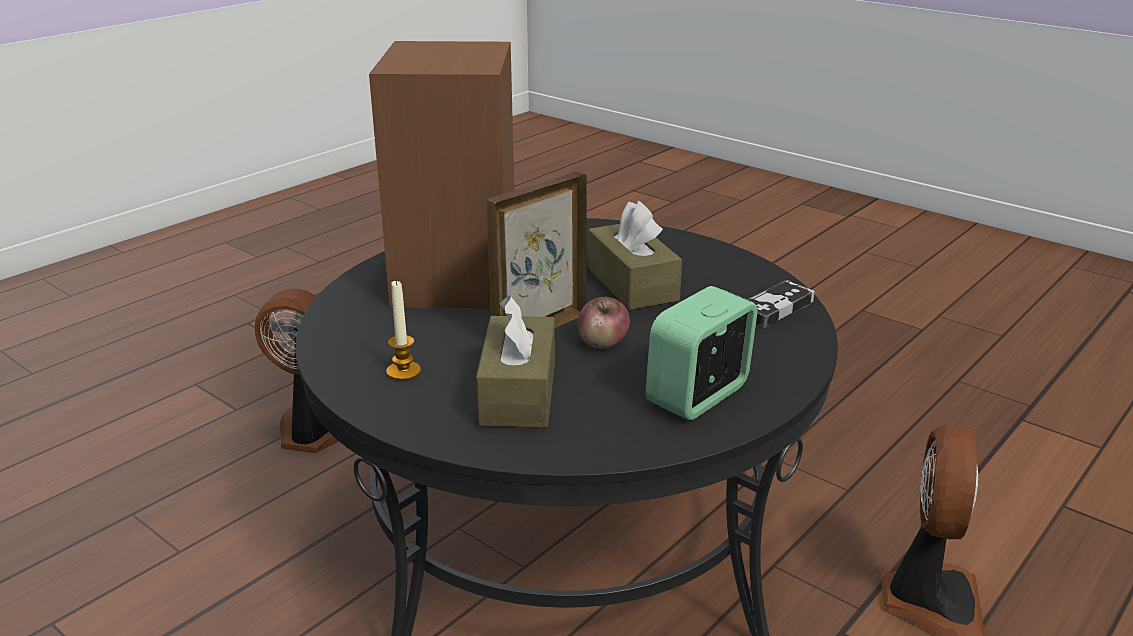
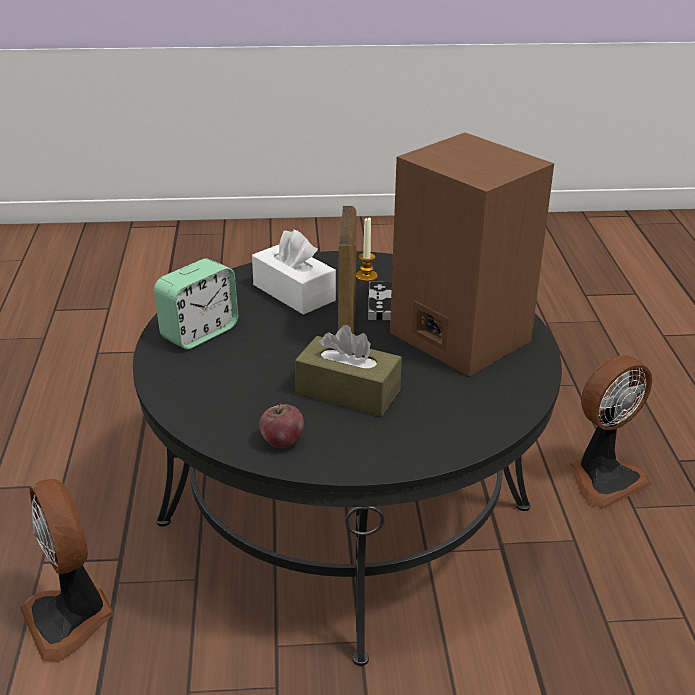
camera: 135 degrees right, 5 degrees up
brown tissue box [476,295,555,428] -> white tissue box [252,230,336,315]
apple [578,297,630,349] -> apple moved to [260,403,304,448]
alarm clock [645,286,758,420] -> alarm clock turned 45 degrees clockwise [154,259,238,349]
game controller [747,280,815,328] -> game controller moved to [368,281,392,321]

